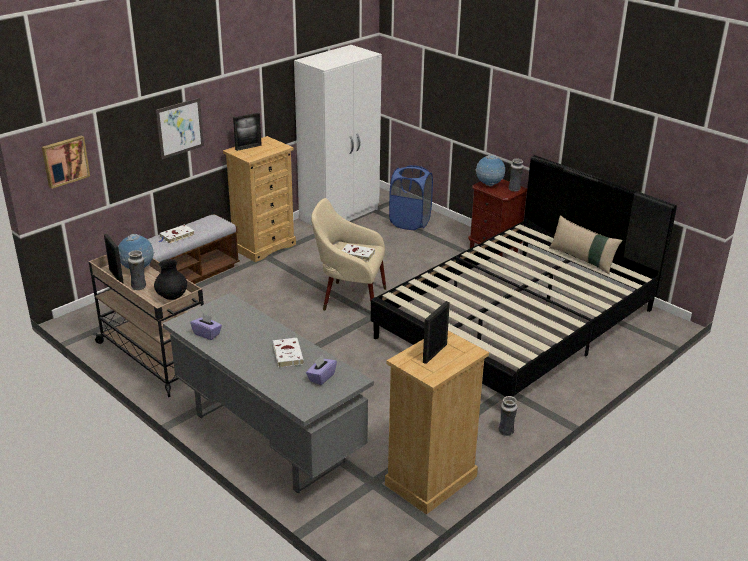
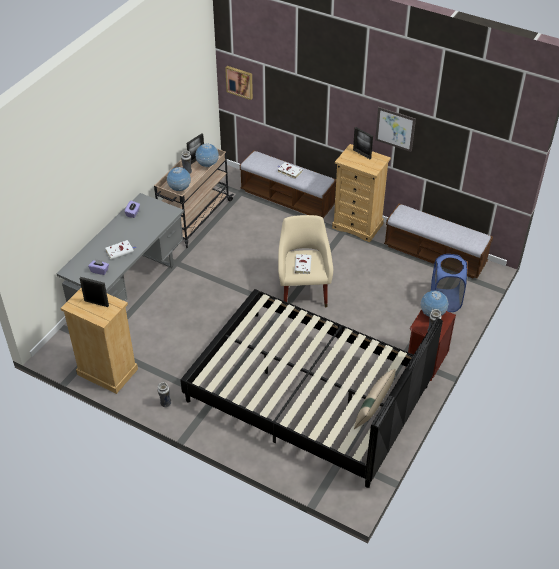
camera: 75 degrees right, 15 degrees up
black vase [154,259,187,300] -> globe [167,167,191,191]
picture [155,98,204,159] -> picture moved to [375,107,416,152]
white wardrobe [294,45,382,225] -> bench [384,204,493,279]

